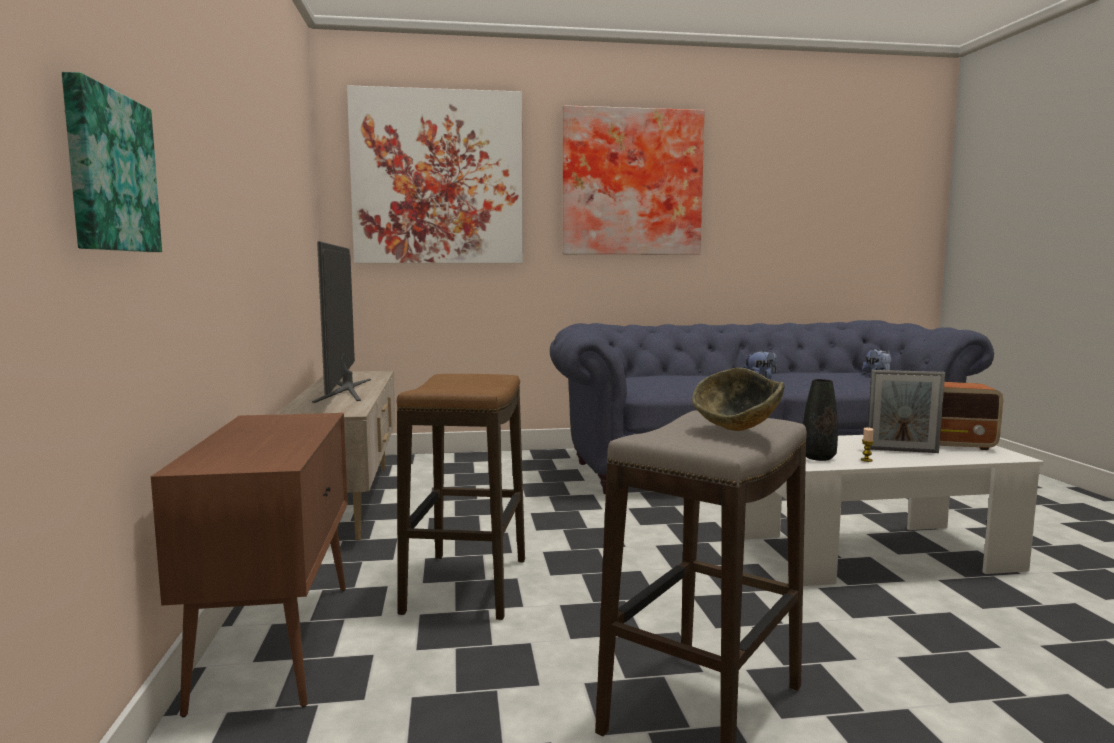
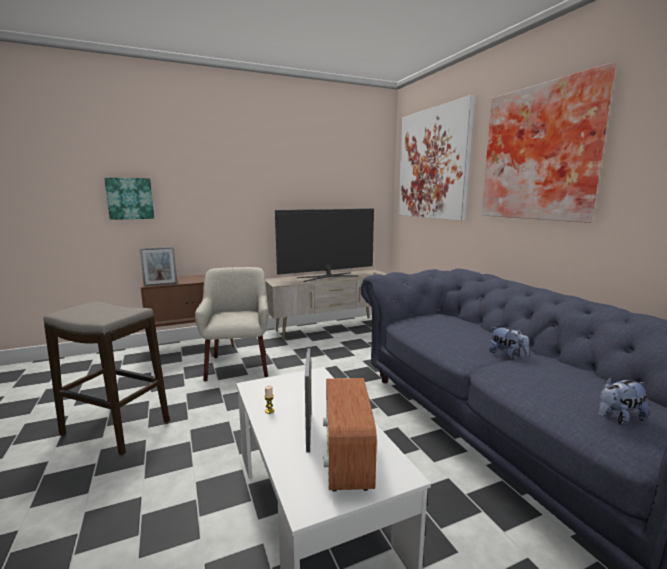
camera: 75 degrees right, 5 degrees up
stool [397,374,525,620] -> beige armchair [195,267,269,381]
bowl [692,368,785,431] -> none
black vase [803,379,838,461] -> none
none -> picture frame [140,247,177,286]

